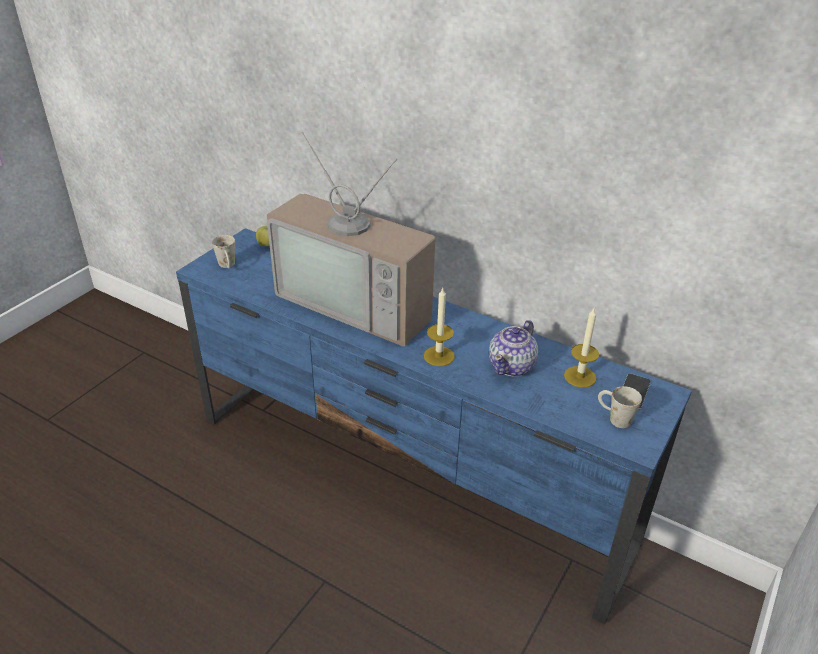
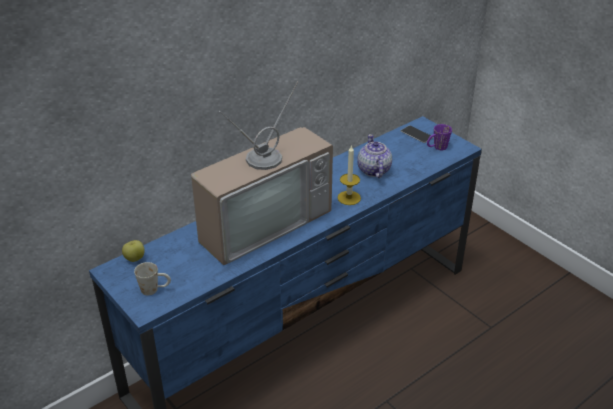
camera: 70 degrees left, 0 degrees up
teapot [489,320,538,377] -> teapot turned 150 degrees counterclockwise [358,134,392,178]
candle [564,308,599,388] -> none
white mug [598,386,642,428] -> purple mug [427,124,452,150]

